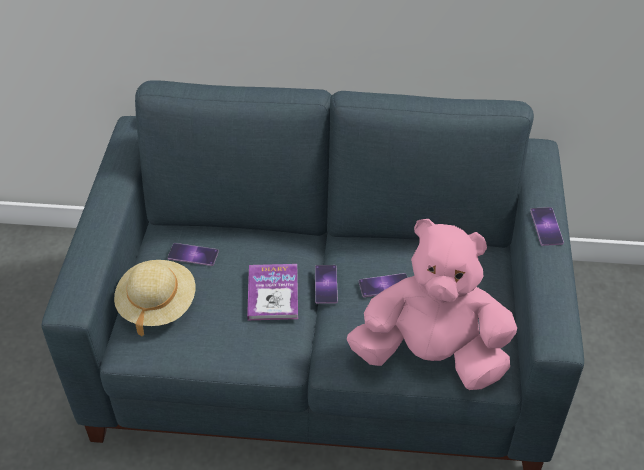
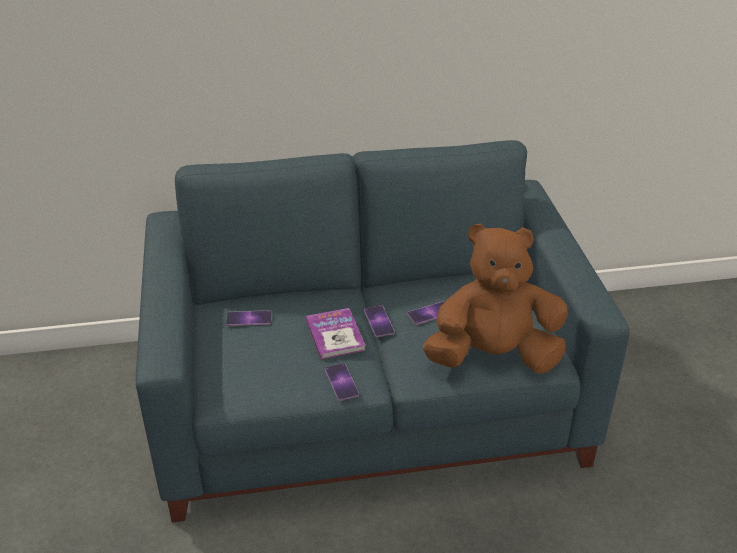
camera: 15 degrees left, 10 degrees down
beige hat [114,260,195,337] -> none
pink plush toy [347,219,517,390] -> brown plush toy [423,224,568,374]
phone [530,207,564,246] -> phone moved to [325,363,359,401]

